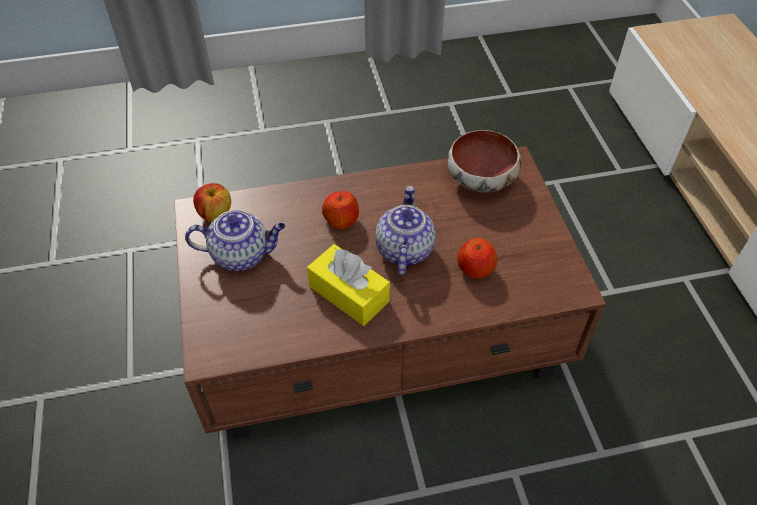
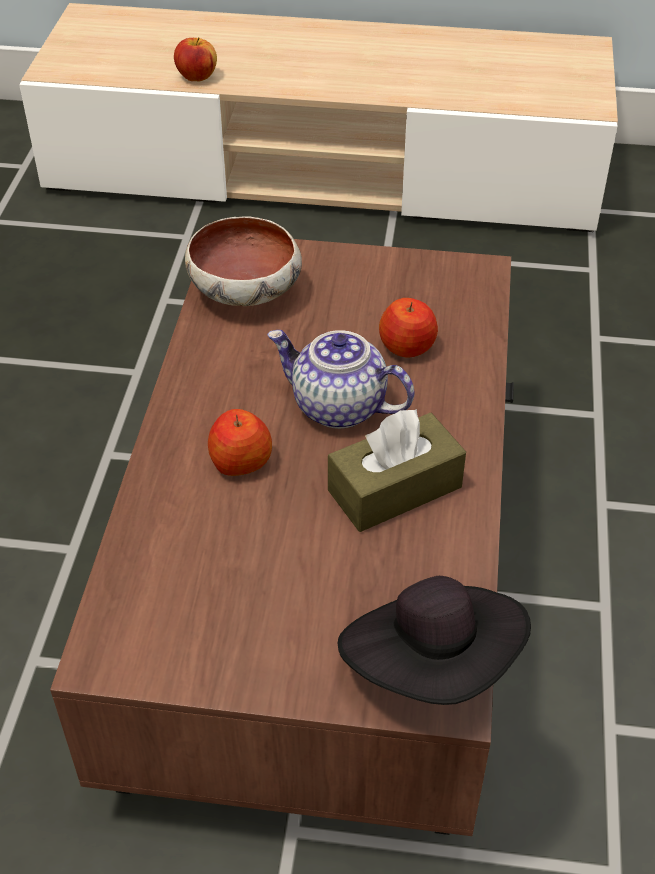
camera: 70 degrees left, 5 degrees down
teapot [185,210,285,271] -> none
apple [193,183,231,222] -> apple moved to [174,37,217,81]
yellow tissue box [307,244,390,326] -> brown tissue box [328,409,466,532]
none -> black hat [337,576,531,705]

